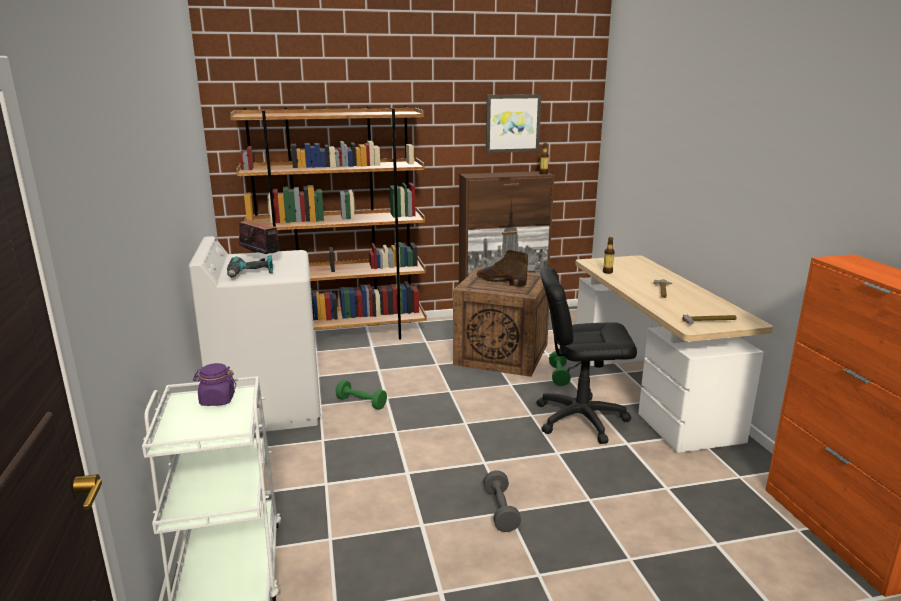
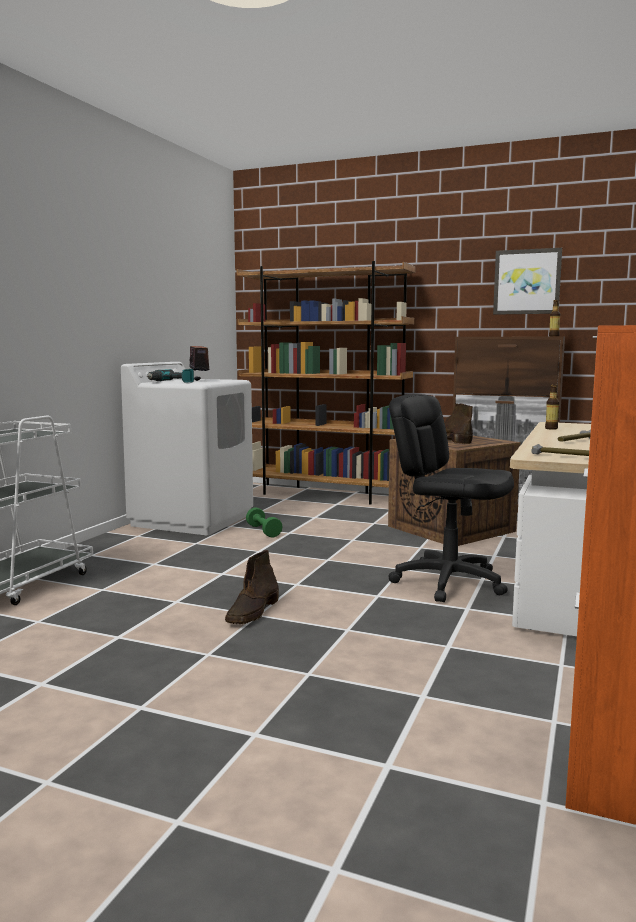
camera: 35 degrees right, 10 degrees down
purple jar [193,363,237,406] -> none
grey dumbbell [483,470,521,532] -> brown boot [225,550,279,624]
green dumbbell [549,351,571,386] -> none

